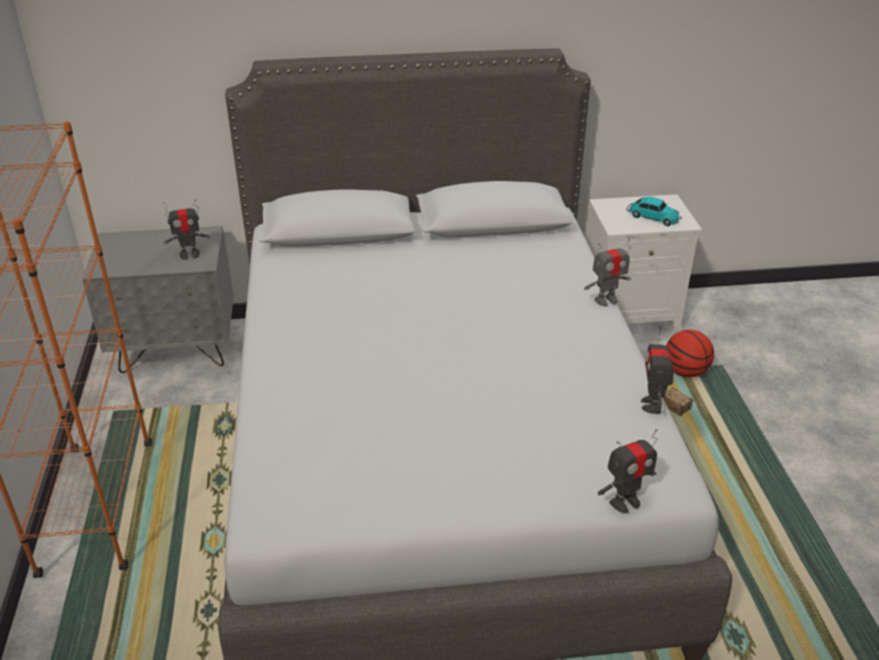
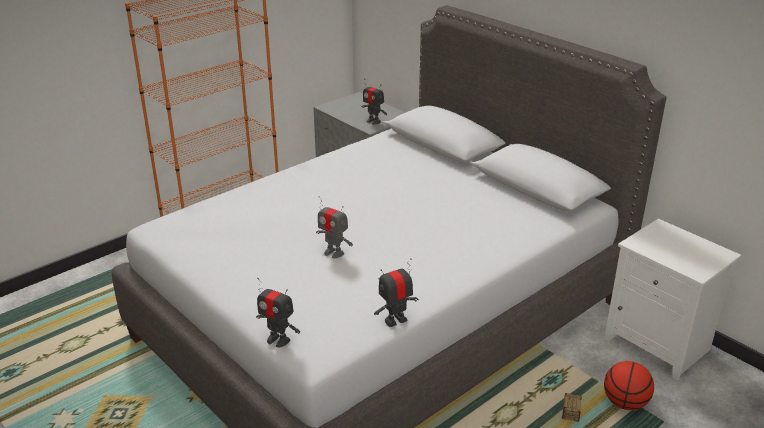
camera: 55 degrees right, 5 degrees down
toy robot [584,239,631,306] -> toy robot moved to [316,196,353,258]
toy car [626,197,682,226] -> none

